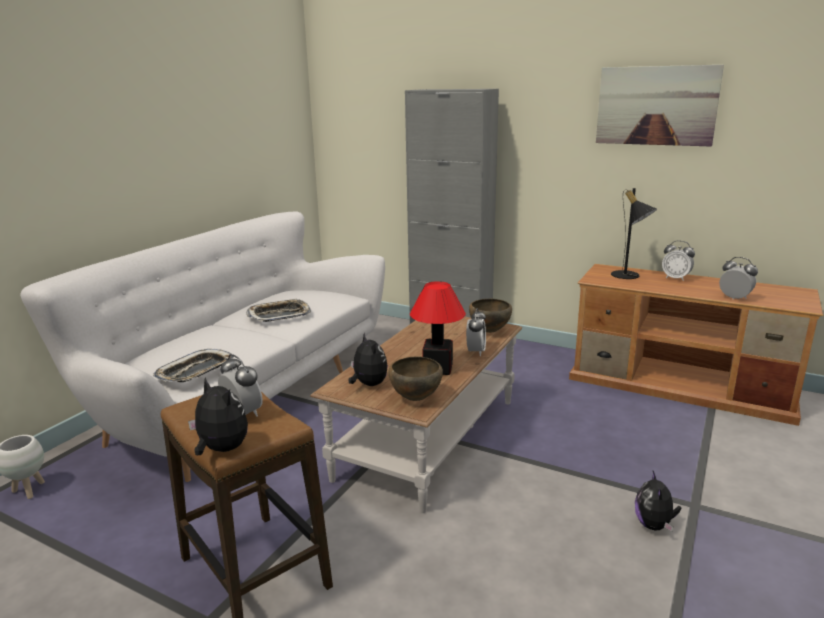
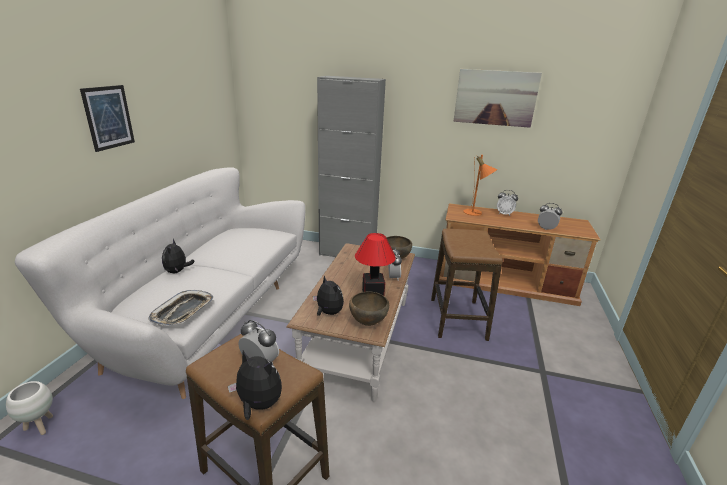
camera: 15 degrees left, 5 degrees up
tray [246,299,311,322] -> none
black table lamp [611,188,657,279] -> orange table lamp [463,155,497,216]
plush toy [635,471,681,532] -> plush toy moved to [162,239,195,273]
none -> picture [80,85,135,152]
none -> stool [431,229,503,341]

